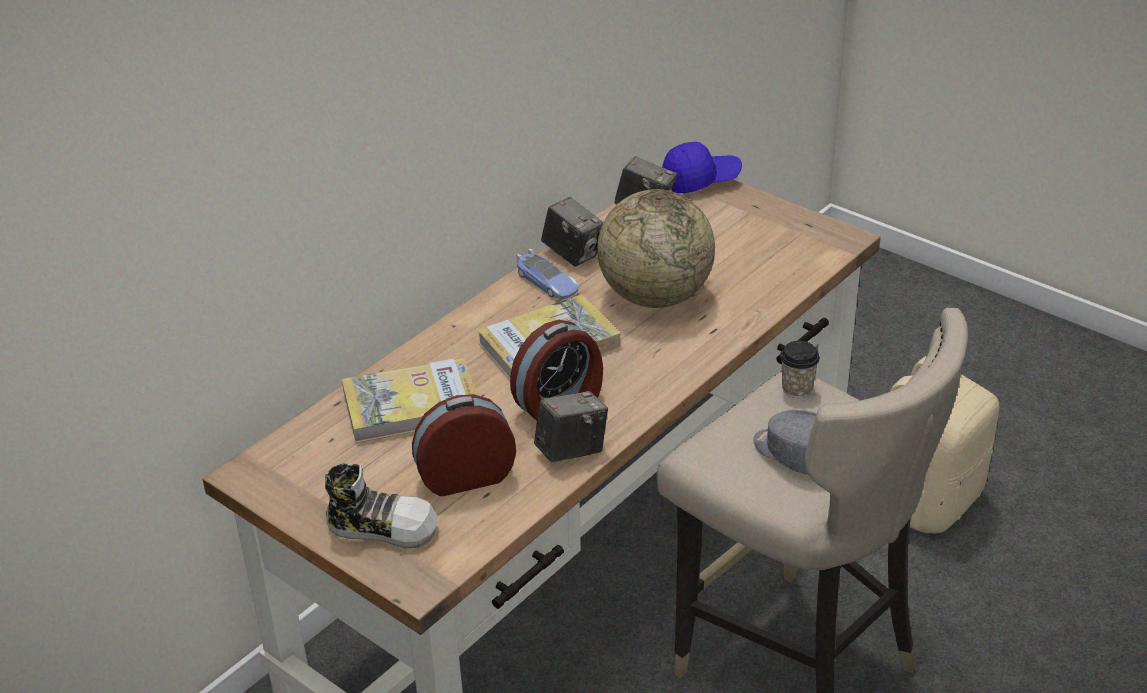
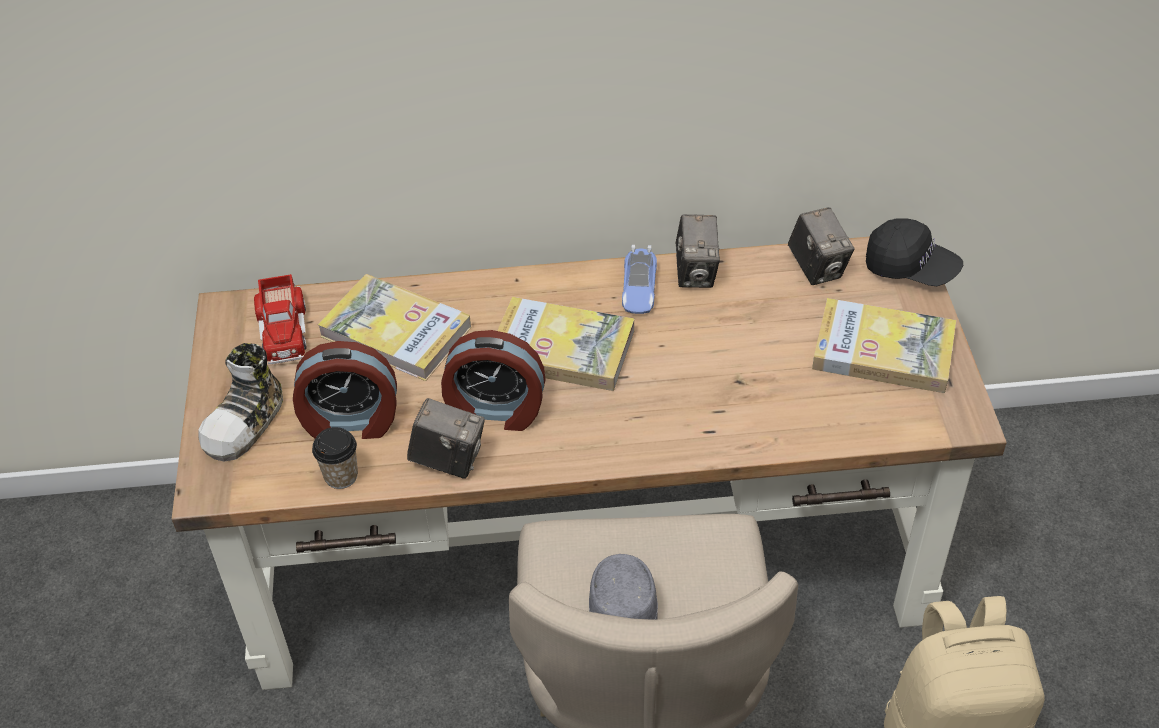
camera: 45 degrees right, 10 degrees up
shoe [325,463,437,548] -> shoe turned 60 degrees clockwise [198,343,283,462]
alarm clock [412,394,516,496] -> alarm clock turned 150 degrees clockwise [293,341,397,439]
globe [597,189,715,308] -> none
blue cap [662,141,742,193] -> black cap [866,218,963,286]
cup [780,341,820,398] -> cup moved to [312,427,358,489]
none -> toy truck [254,274,307,364]
none -> book [812,298,956,393]

